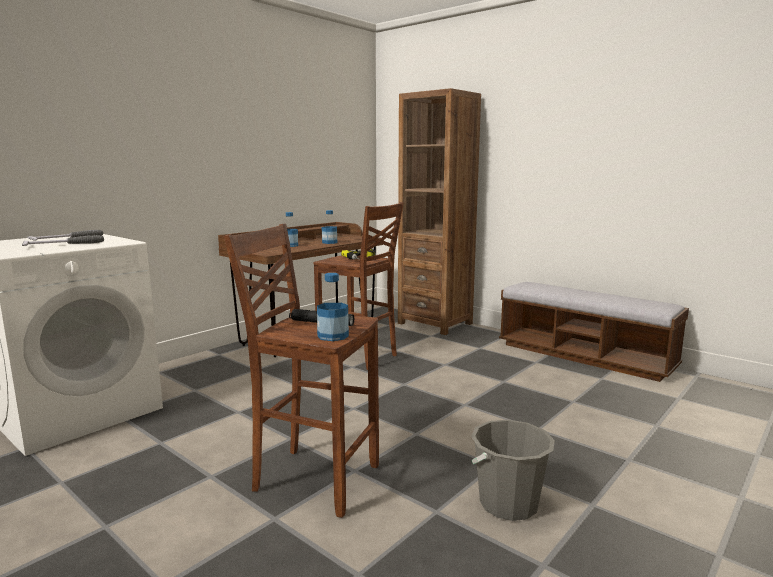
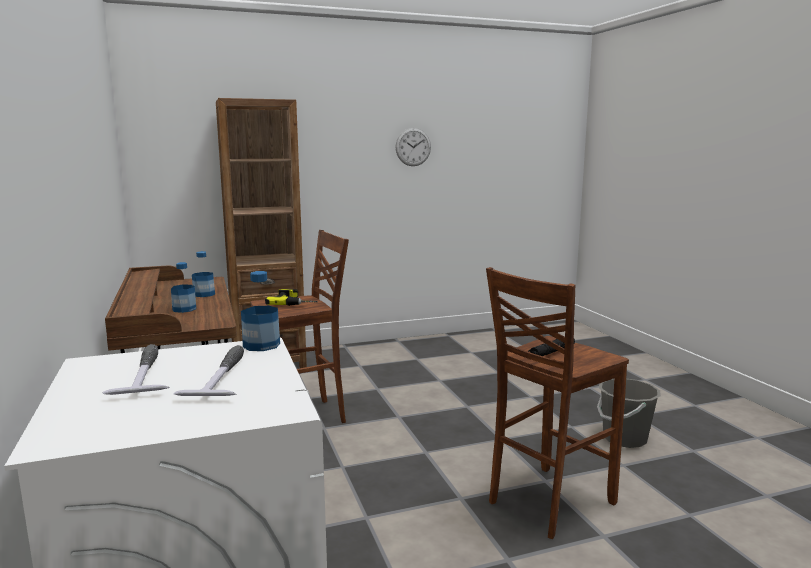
camera: 60 degrees left, 0 degrees up
bottle [317,273,349,341] -> bottle moved to [241,271,280,351]
bench [499,282,689,382] -> none
none -> wall clock [395,128,431,166]

